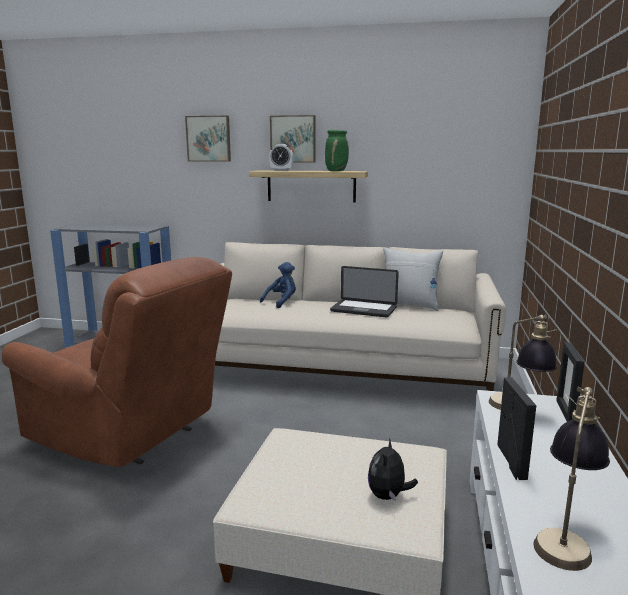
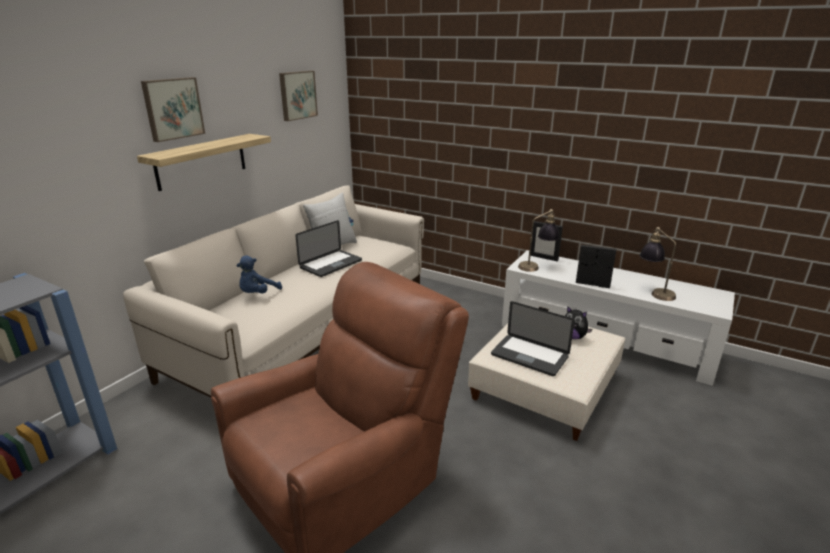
camera: 70 degrees left, 10 degrees up
picture [185,116,231,162] -> picture moved to [279,71,318,121]
blue plush toy [260,262,296,308] -> blue plush toy turned 120 degrees counterclockwise [237,255,282,294]
alarm clock [269,144,293,171] -> none
green vase [325,130,349,171] -> none
none -> laptop [491,301,575,376]

